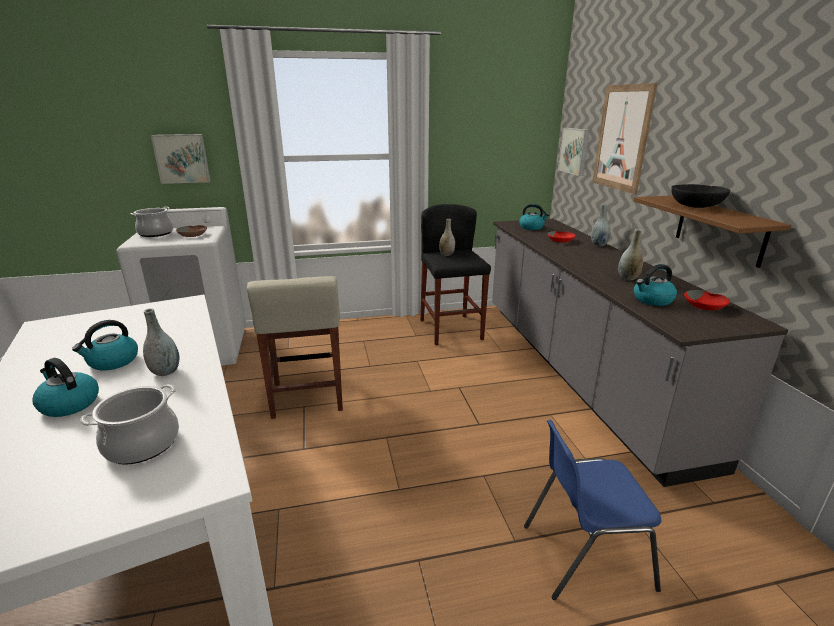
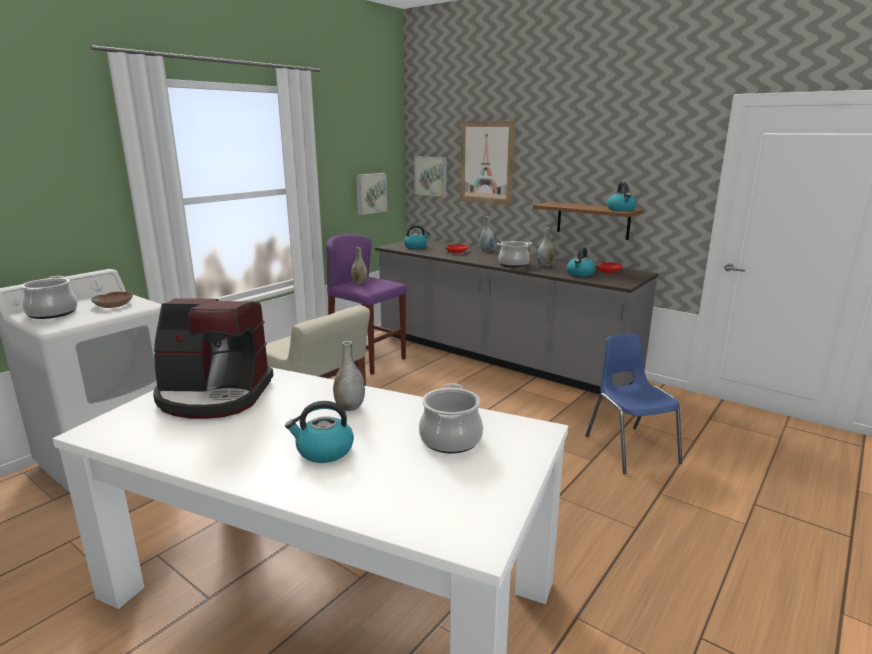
camera: 40 degrees left, 5 degrees down
kettle [72,320,138,371] -> kettle moved to [607,182,637,211]
picture [151,134,211,184] -> picture moved to [356,173,387,215]
black stool [420,204,491,345] -> purple stool [326,234,407,375]
blue chair [524,420,661,600] -> blue chair turned 120 degrees clockwise [585,334,682,474]
black bowl [671,184,730,208] -> none
none -> coffee machine [153,298,274,419]
none -> cooking pot [497,241,532,267]

